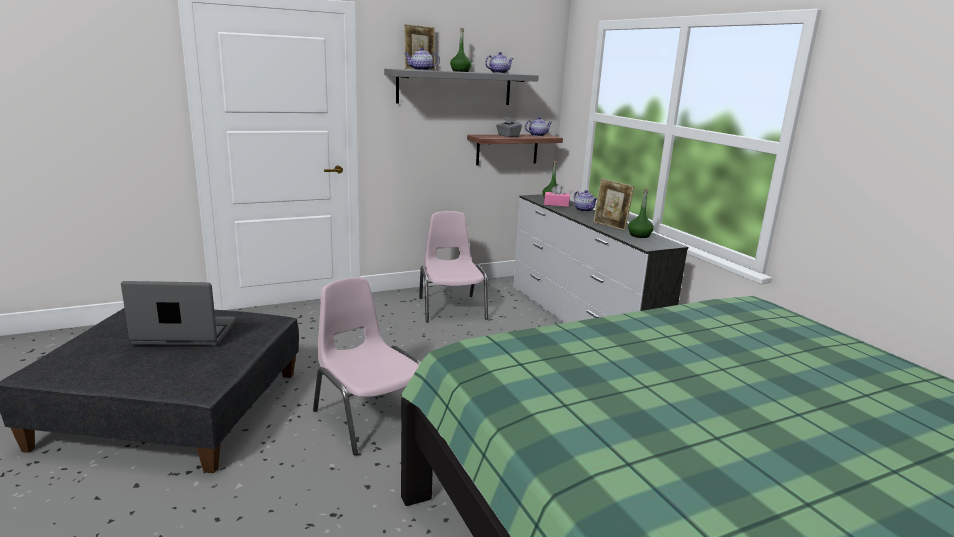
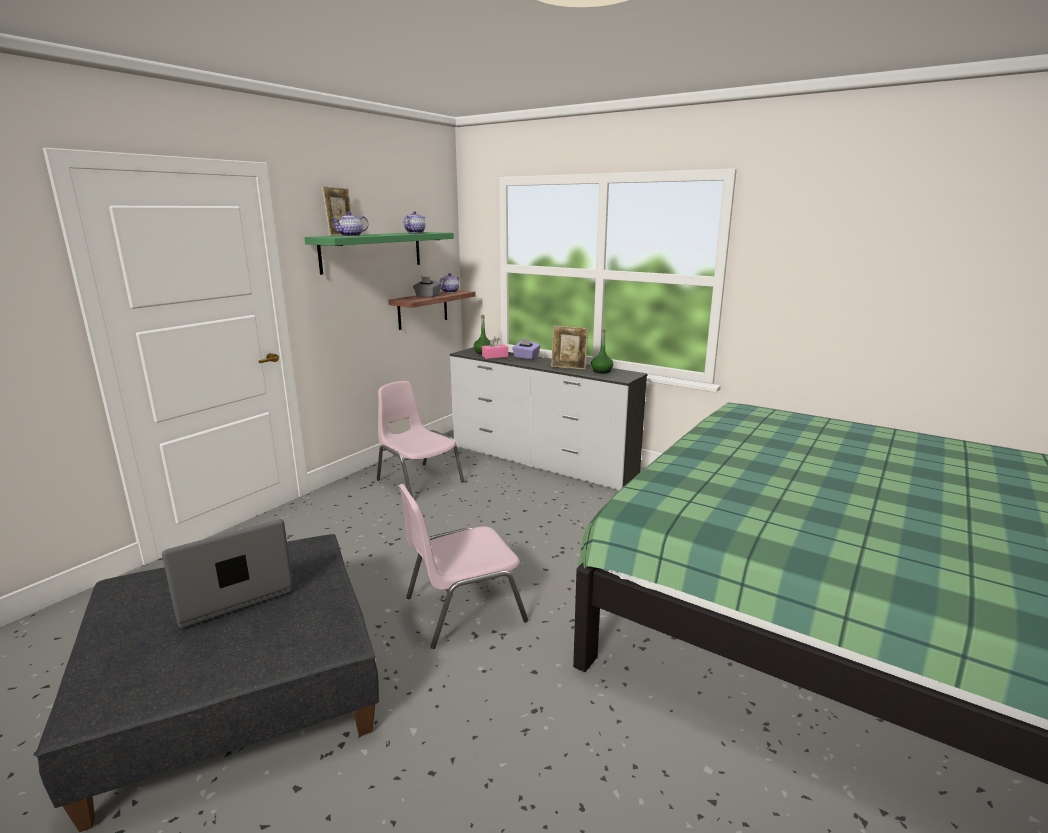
camera: 30 degrees left, 0 degrees up
pink chair [313,277,421,455] -> pink chair turned 45 degrees counterclockwise [398,484,528,649]
grey shelf [384,69,539,105] -> green shelf [304,232,454,275]
green bottle [450,28,472,72] -> none
teapot [574,190,597,212] -> purple tissue box [512,338,540,359]

